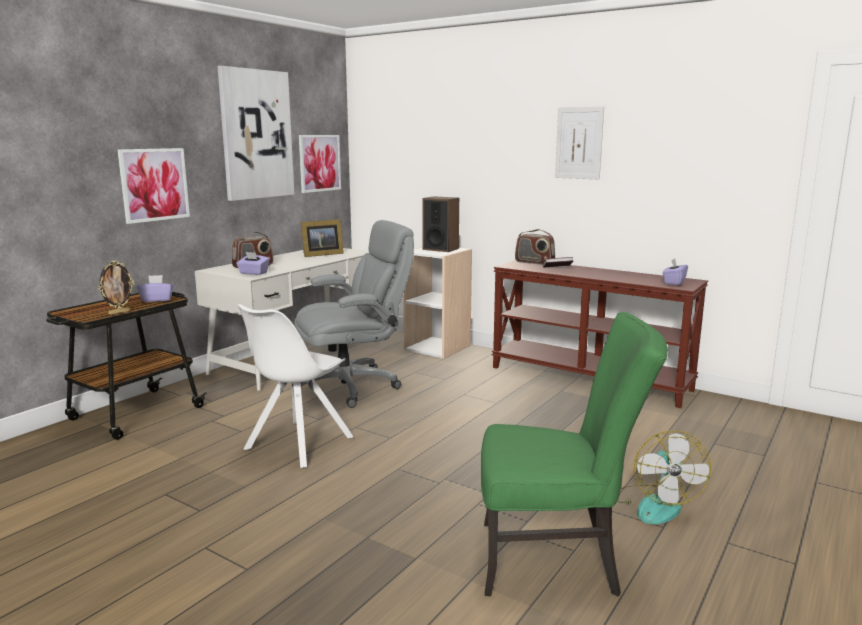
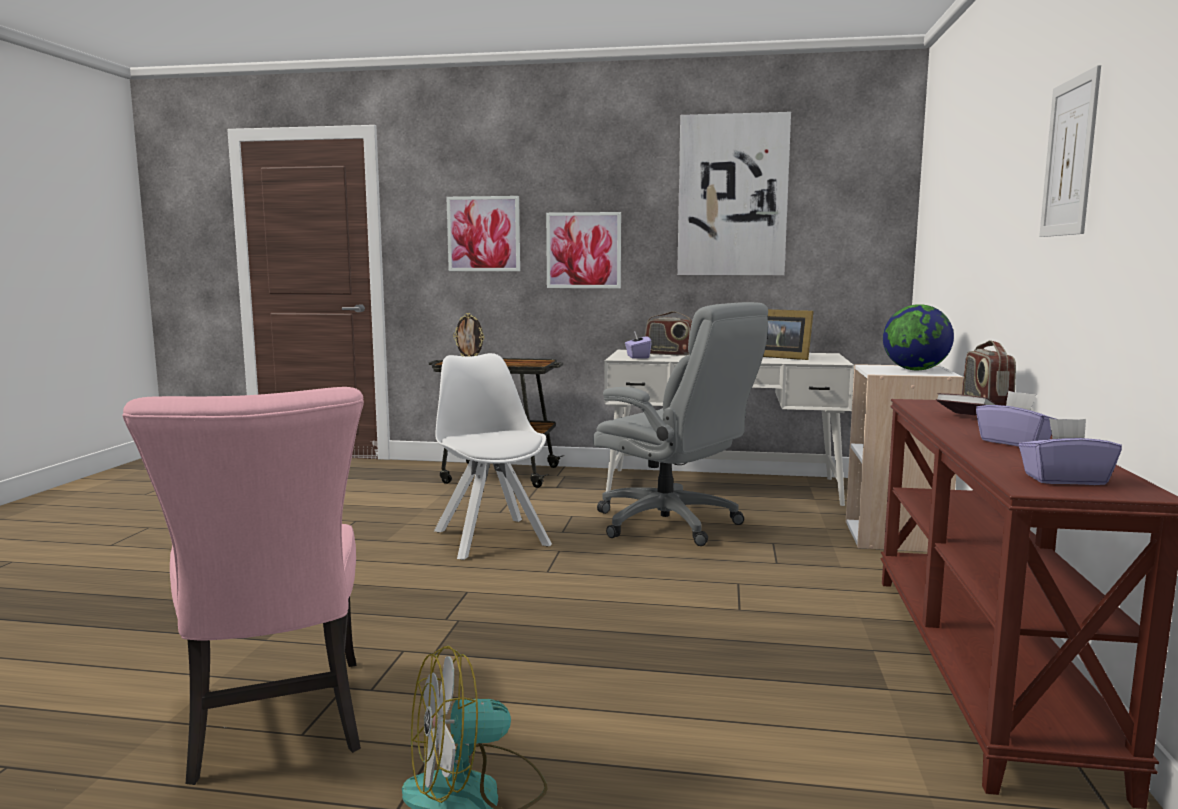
camera: 65 degrees right, 5 degrees down
purple tissue box [137,275,174,302] -> purple tissue box moved to [976,391,1056,447]
white chair [238,304,354,468] -> white chair turned 60 degrees clockwise [434,353,552,560]
picture [299,135,341,193] -> picture moved to [446,196,520,271]
speaker [422,196,459,252] -> globe [883,304,954,370]
green chair [481,312,668,597] -> pink chair [122,387,364,785]

